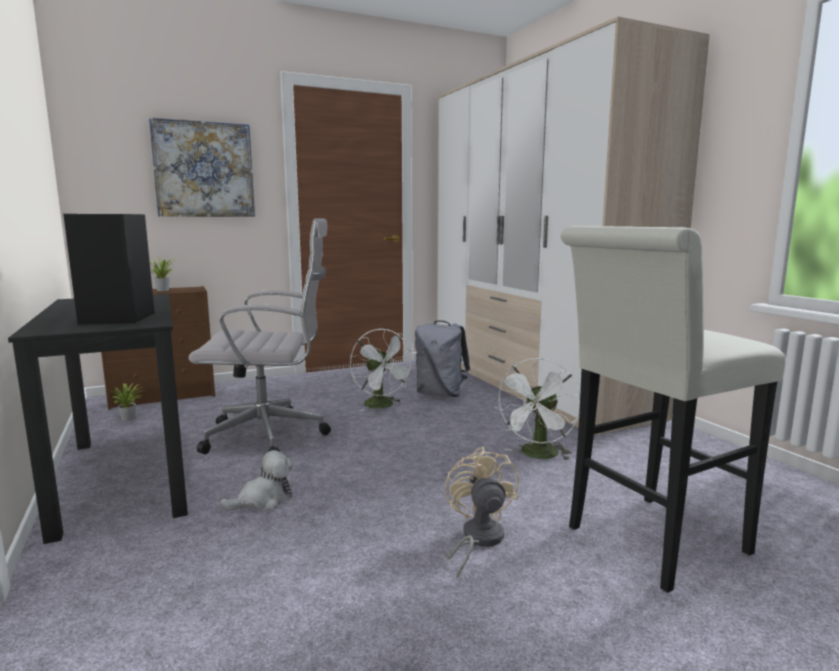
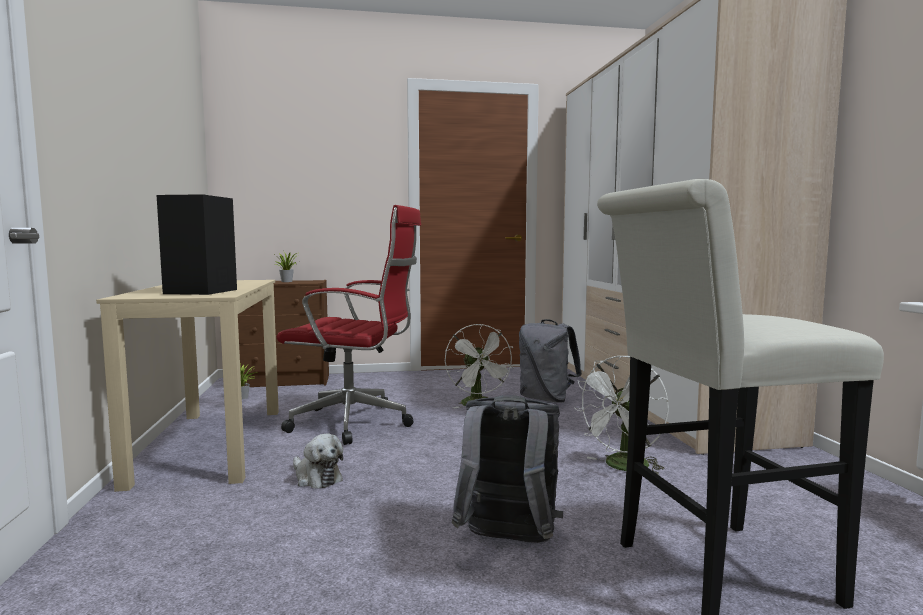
camera: 15 degrees right, 5 degrees down
black desk [8,294,188,544] -> beige desk [96,280,279,492]
picture [149,117,255,217] -> none
white office chair [188,218,331,454] -> red office chair [276,205,421,445]
plush toy [220,450,294,510] -> plush toy turned 60 degrees clockwise [293,433,343,489]
beige fan [445,447,519,579] -> grey backpack [452,395,563,543]

